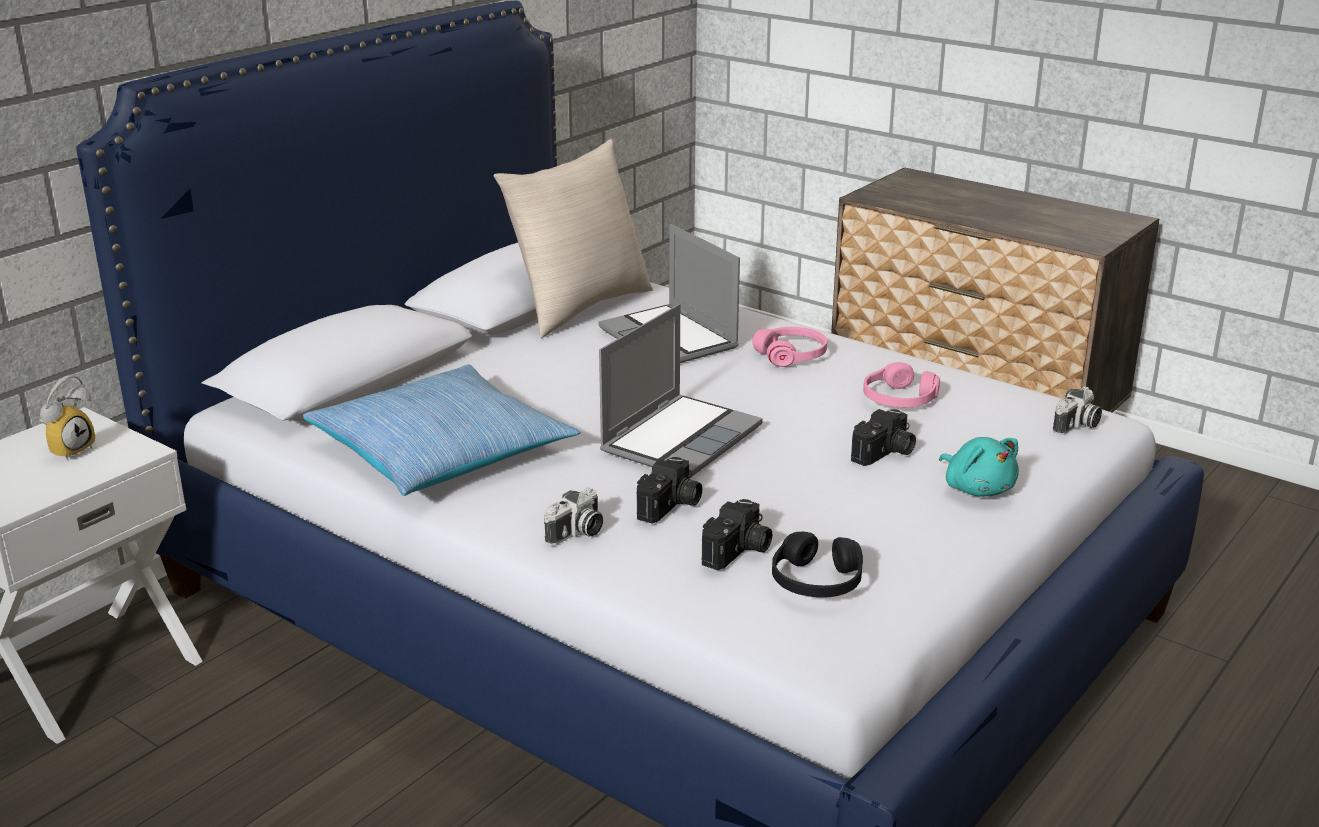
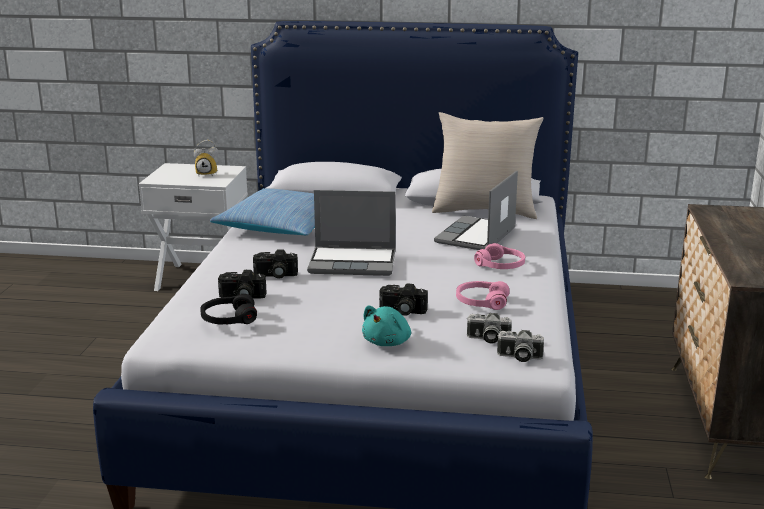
camera: 60 degrees right, 5 degrees down
camera [544,487,603,546] -> camera moved to [467,313,512,344]

